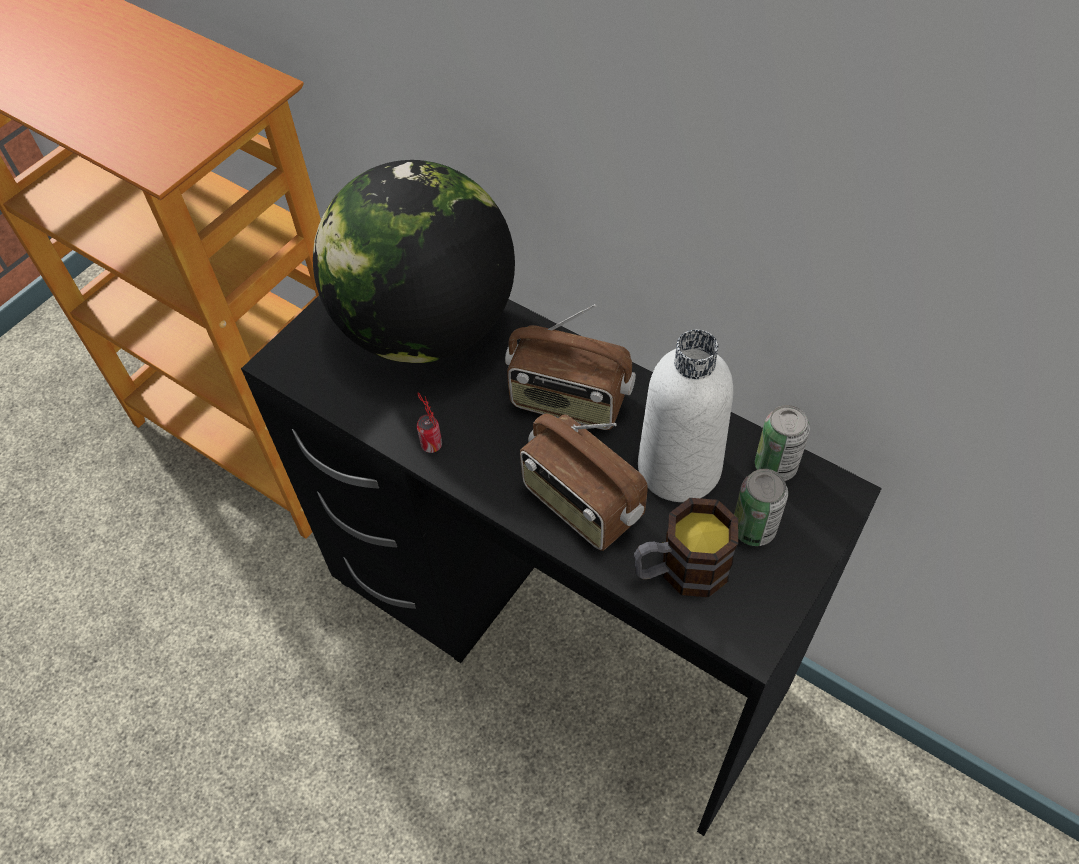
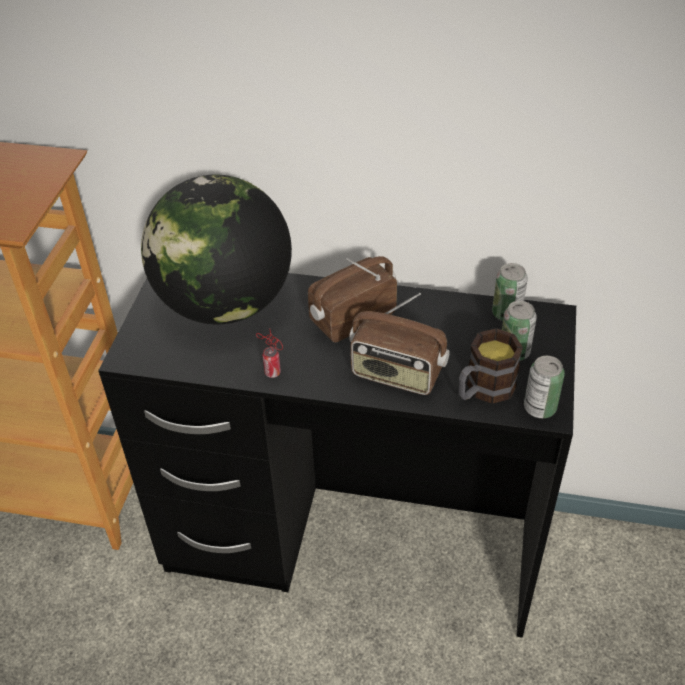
camera: 25 degrees left, 10 degrees down
radio [505,304,636,430] -> radio turned 150 degrees clockwise [308,256,397,342]
white bottle [638,330,733,502] -> none
none -> can [524,356,565,418]

